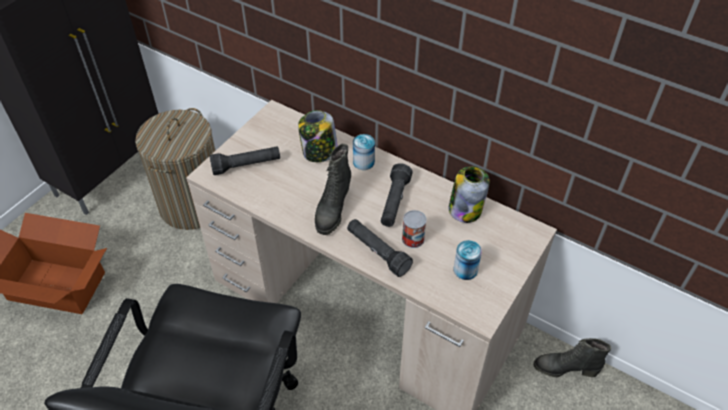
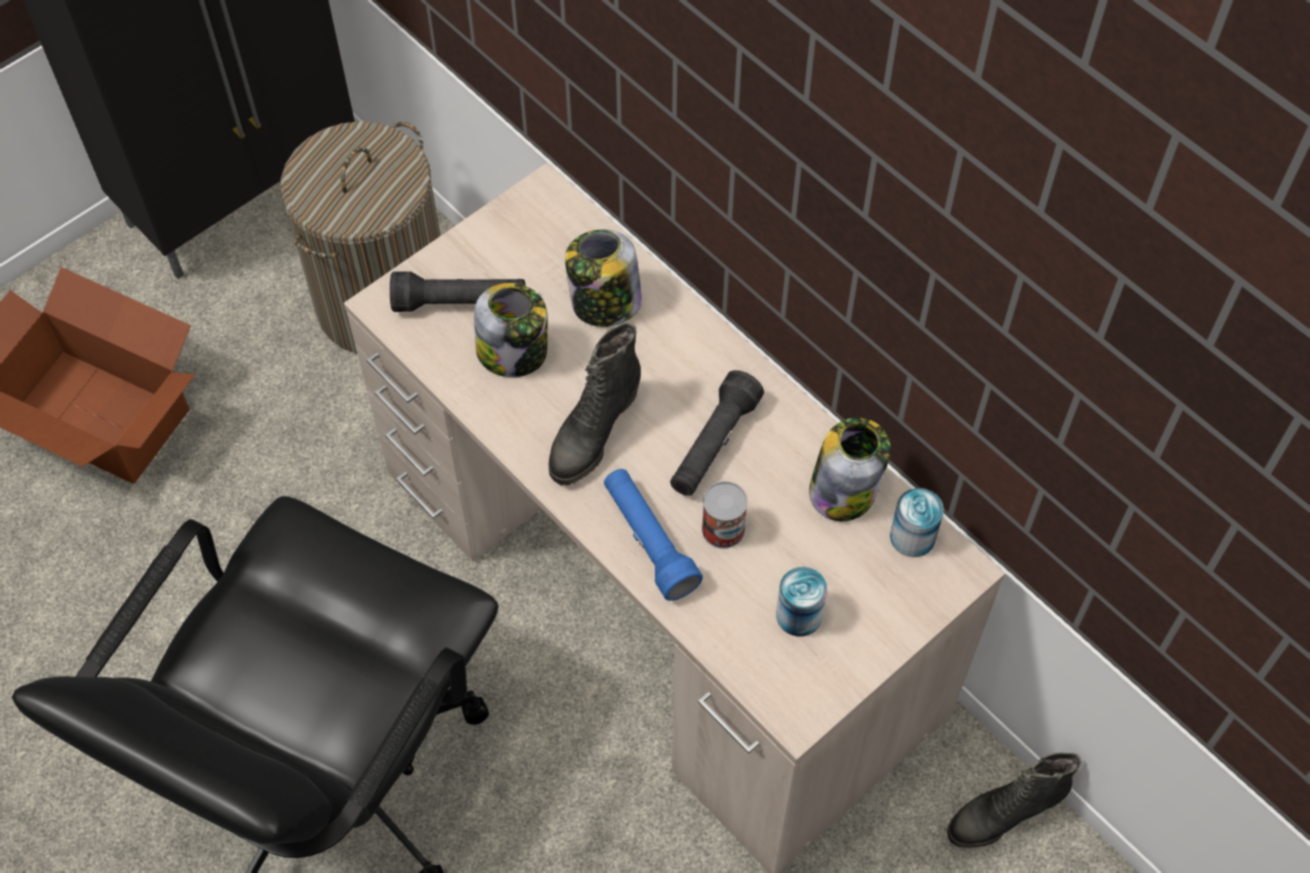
camera: 15 degrees right, 10 degrees up
black flashlight [347,219,413,277] -> blue flashlight [604,469,703,601]
can [353,134,375,170] -> can moved to [890,488,944,557]
black boot [534,338,611,377] -> black boot turned 45 degrees counterclockwise [947,752,1082,848]
none -> jar [474,283,548,377]

